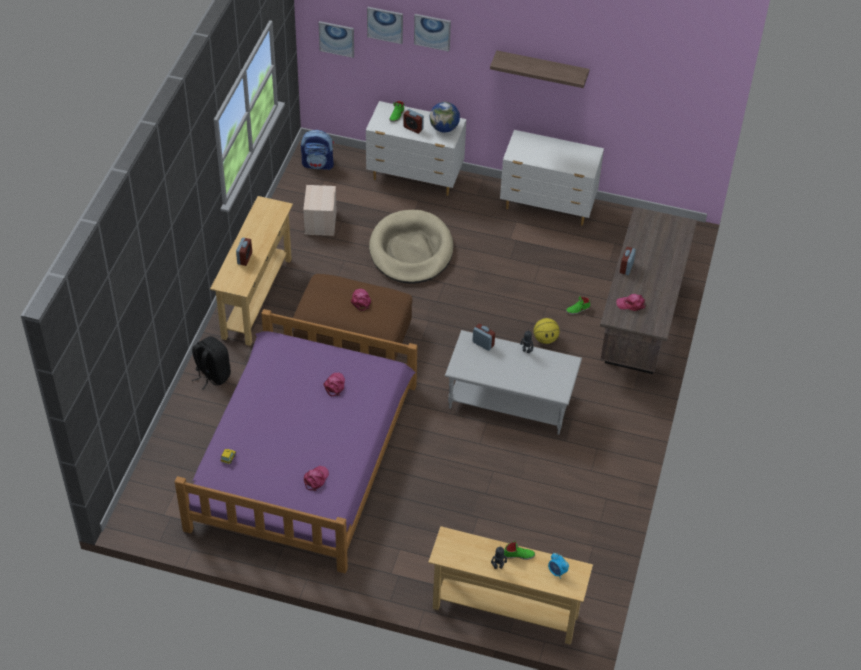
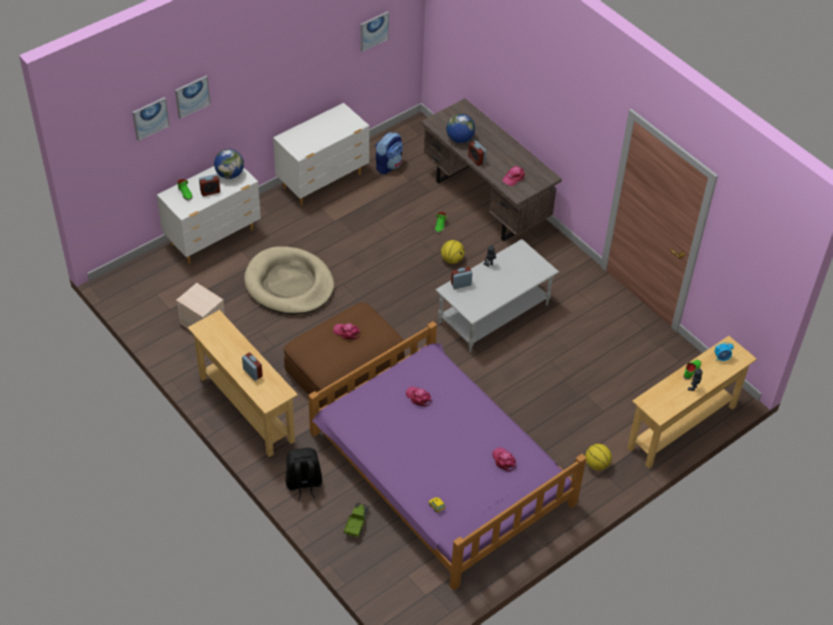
camera: 55 degrees left, 0 degrees up
backpack [301,130,334,170] -> backpack moved to [375,132,403,174]
picture [319,21,354,58] -> picture moved to [360,11,389,52]
shelf [490,50,589,88] -> none
none -> toy truck [344,503,369,538]
none -> globe [446,114,475,143]
none -> basketball [585,444,612,470]

